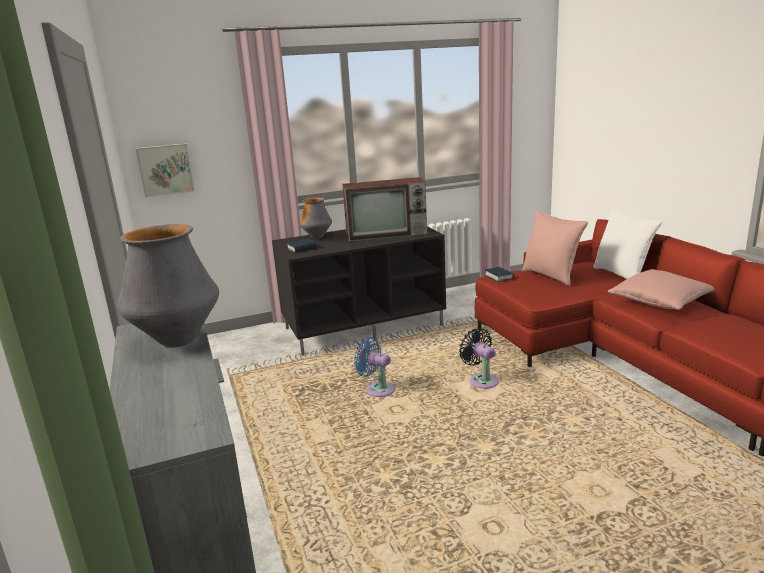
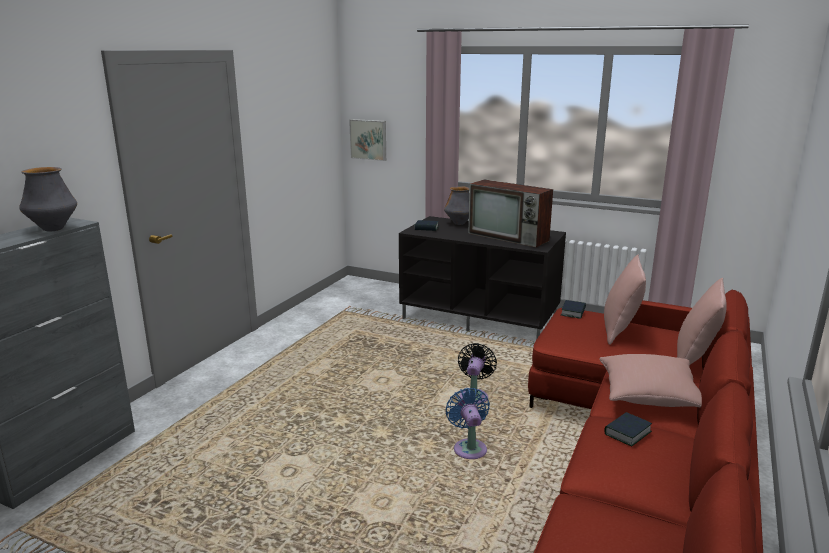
camera: 45 degrees right, 0 degrees up
blue fan [354,338,395,397] -> blue fan moved to [446,388,490,459]
white pillow [594,208,662,279] -> pink pillow [677,278,727,365]
none -> book [604,412,652,446]

